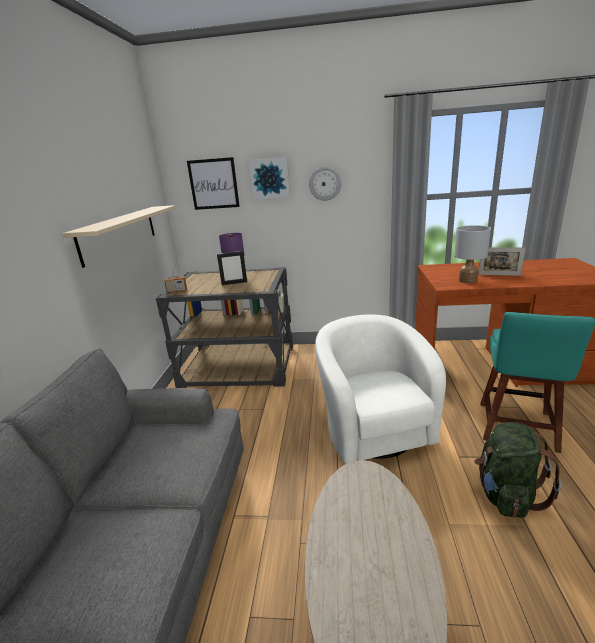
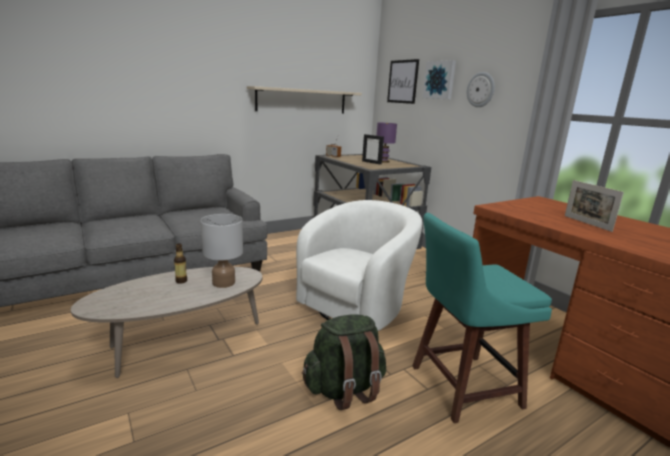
camera: 50 degrees right, 5 degrees down
grey table lamp [454,225,491,283] -> grey table lamp moved to [201,214,243,288]
none -> bottle [174,244,187,284]

